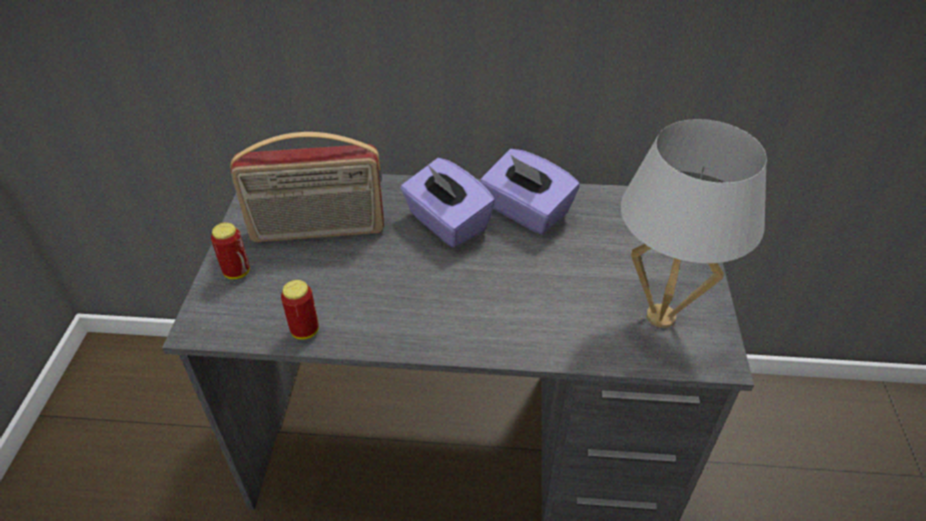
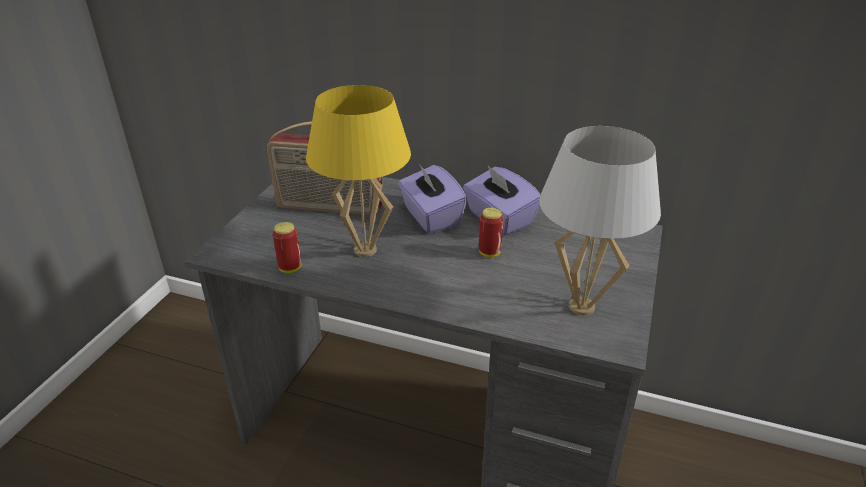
camera: 15 degrees right, 10 degrees down
can [211,223,250,279] -> can moved to [479,208,504,257]
none -> yellow table lamp [306,85,411,257]

